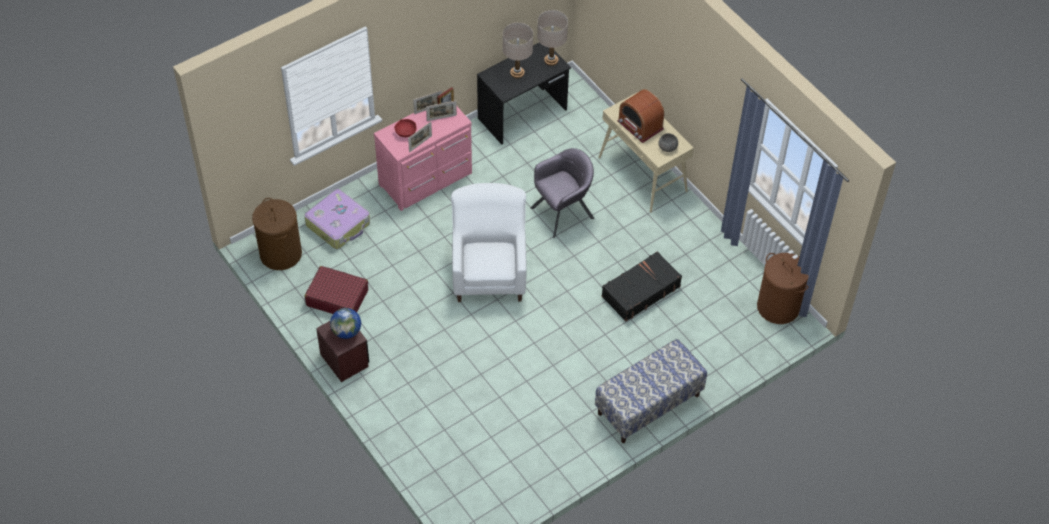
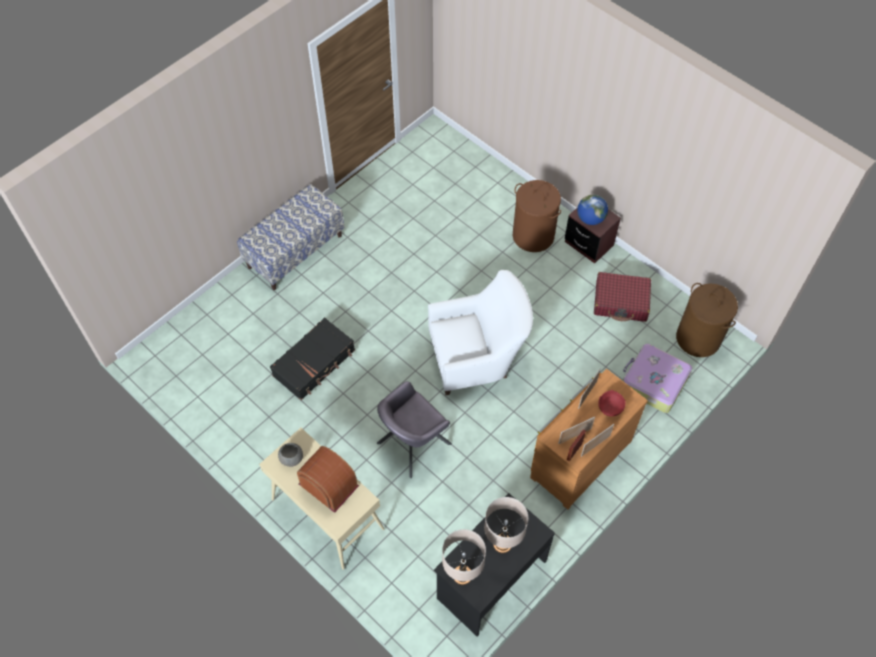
camera: 170 degrees right, 5 degrees up
pink dresser [374,106,472,211] -> brown dresser [530,369,648,510]
white armchair [451,183,527,302] -> white armchair turned 90 degrees counterclockwise [428,270,533,395]
brown laundry basket [757,253,809,324] -> brown laundry basket moved to [513,180,561,252]

